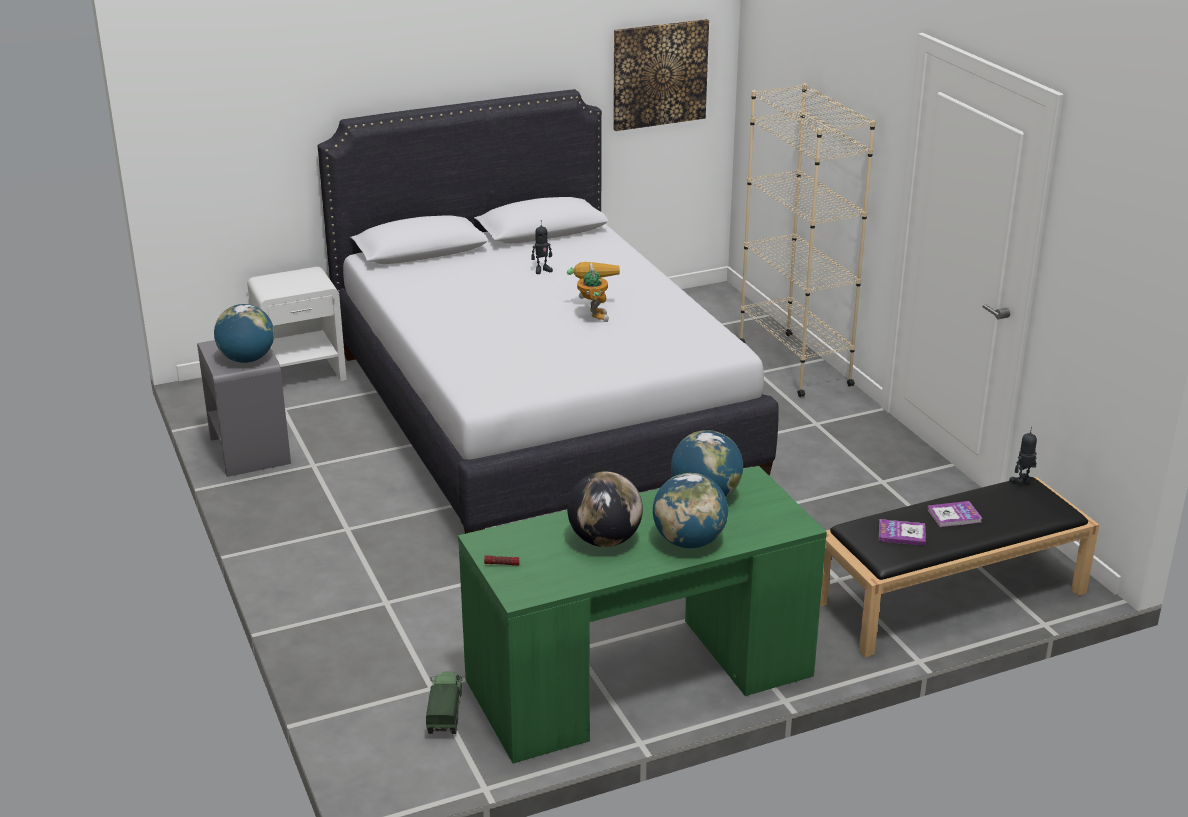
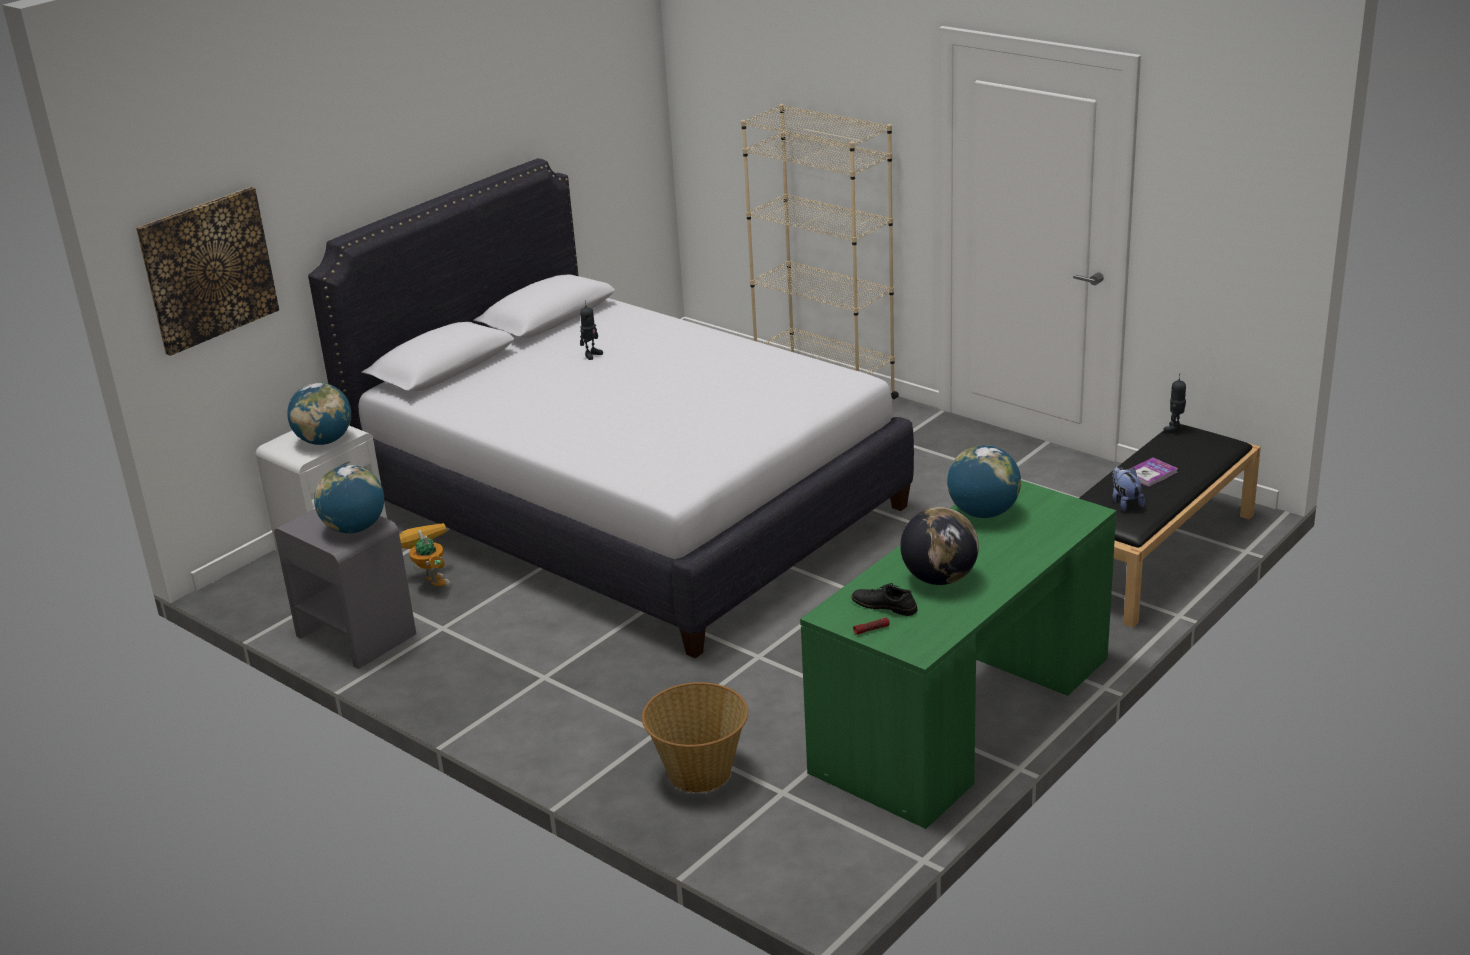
camera: 25 degrees left, 0 degrees up
toy truck [426,671,462,734] -> none
toy robot [567,262,620,322] -> toy robot moved to [400,523,451,587]
picture [613,19,709,131] -> picture moved to [136,187,279,356]
globe [653,473,728,548] -> globe moved to [287,383,351,445]
book [879,519,926,546] -> plush toy [1112,466,1145,511]
none -> basket [642,682,748,793]
none -> black shoe [852,583,918,616]

